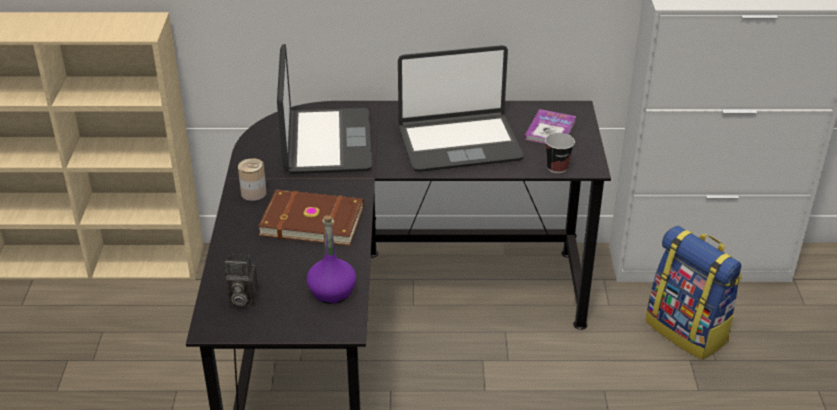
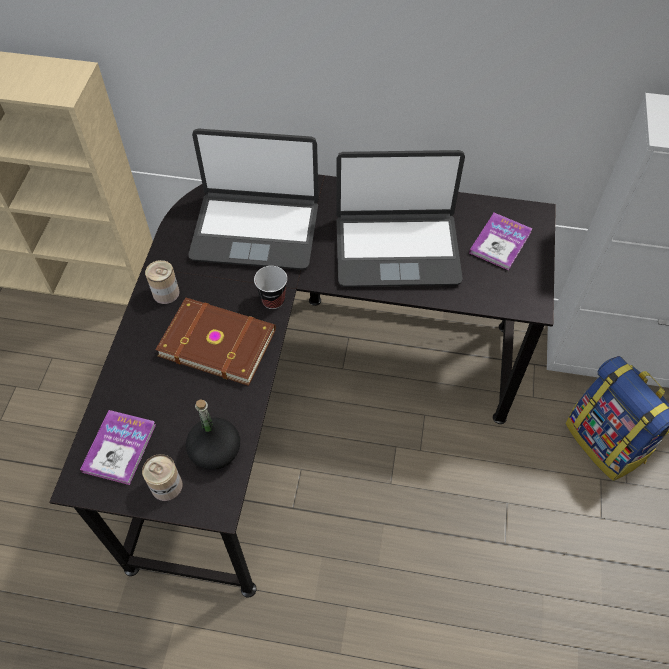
camera: 10 degrees right, 20 degrees up
camera [225,254,259,308] -> book [80,410,156,485]
laptop [277,44,372,174] -> laptop turned 90 degrees clockwise [188,129,319,270]
purple bottle [307,216,356,304] -> black bottle [186,399,240,470]
cup [545,133,575,173] -> cup moved to [254,266,287,309]
none -> can [142,454,183,501]

